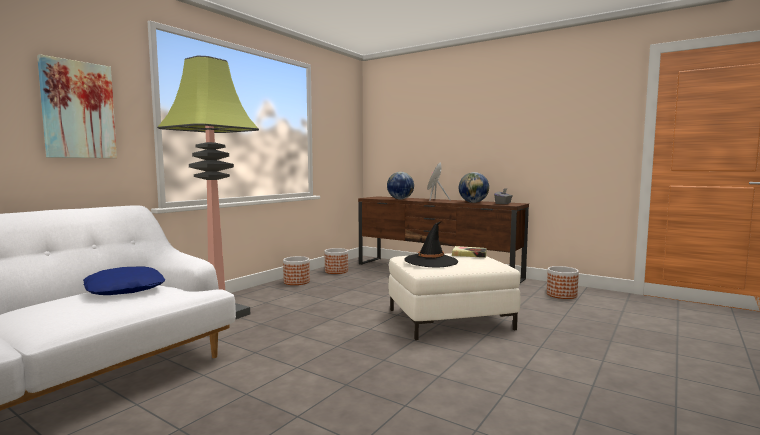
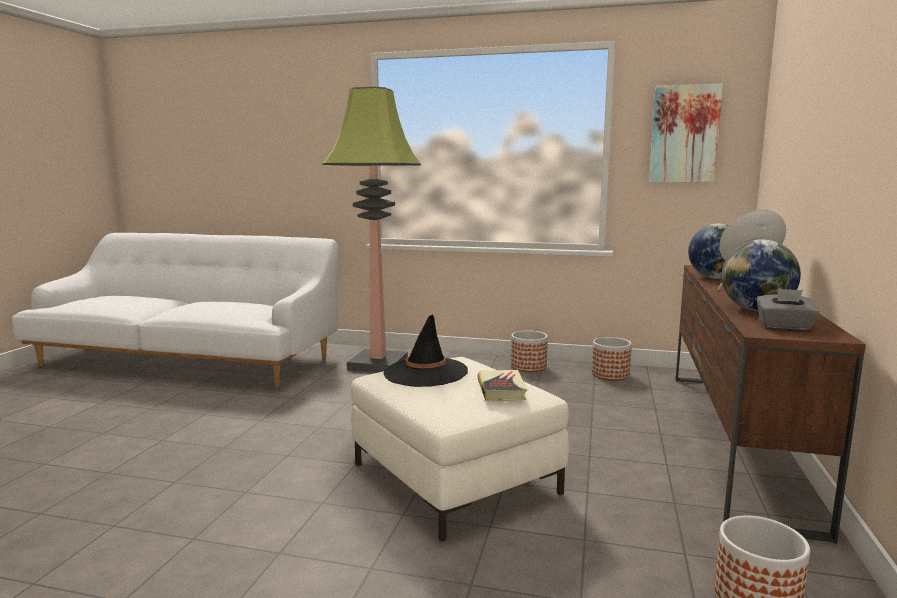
camera: 70 degrees right, 5 degrees up
picture [37,54,117,158] -> picture moved to [649,83,723,183]
blue pillow [83,266,165,295] -> none

